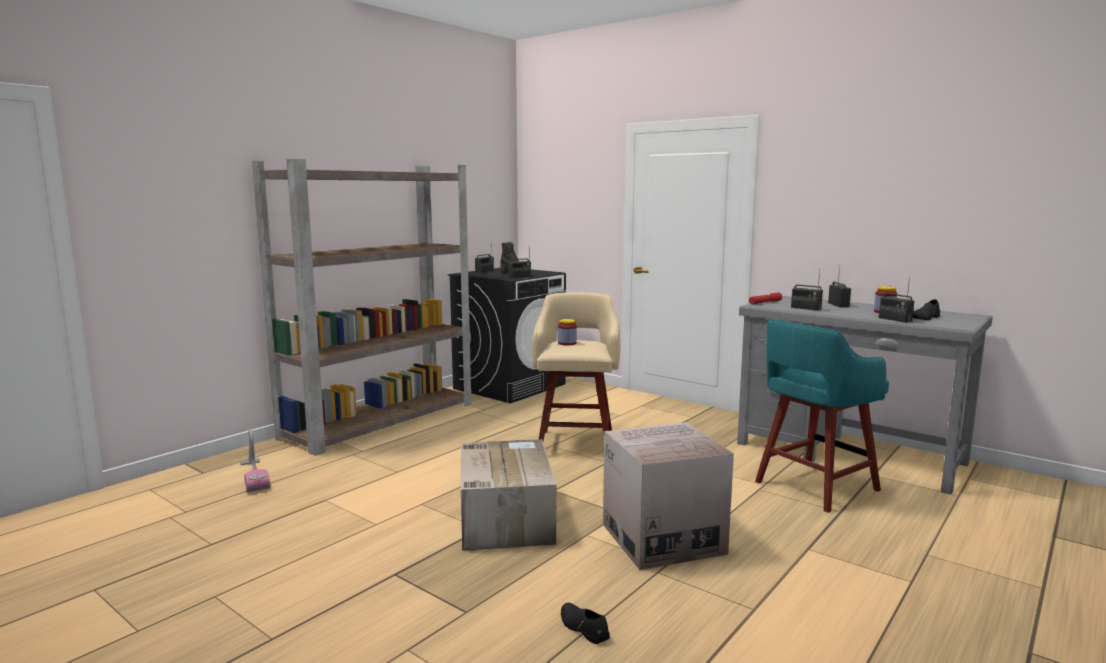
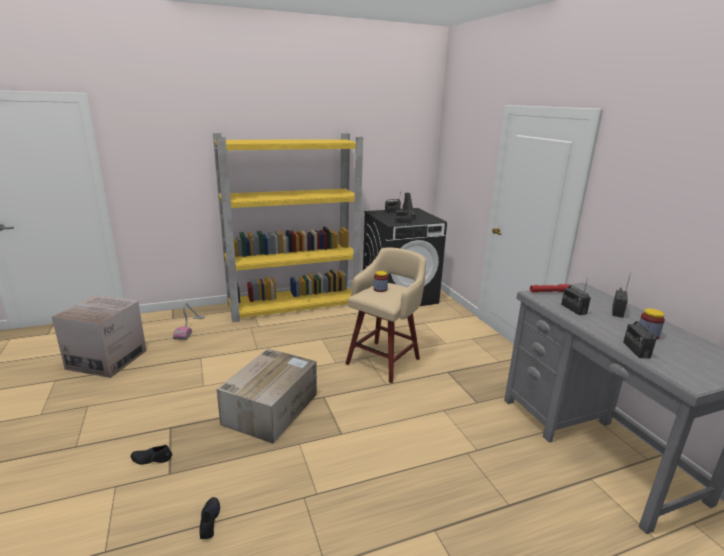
camera: 30 degrees right, 10 degrees up
brown bookcase [252,159,471,456] -> yellow bookcase [213,133,363,322]
cardboard box [603,422,734,570] -> cardboard box moved to [52,295,147,378]
turquoise stool [755,319,889,513] -> none
black shoe [913,299,940,320] -> black shoe moved to [131,445,172,465]

